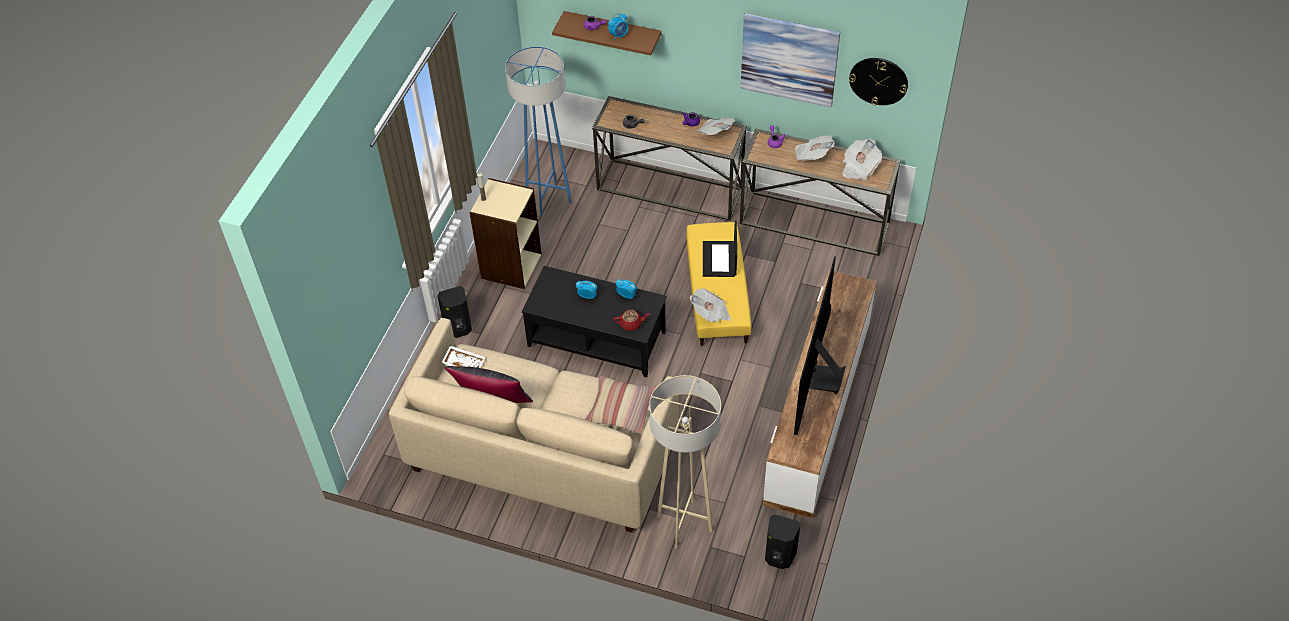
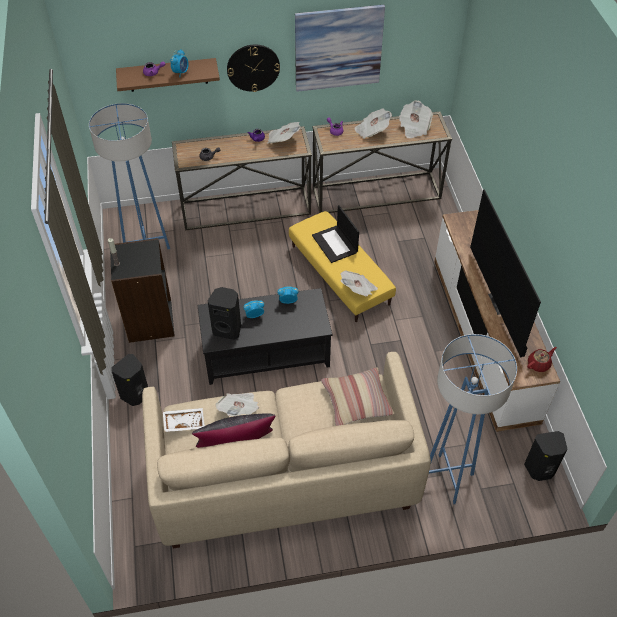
camera: 30 degrees left, 0 degrees up
beige bookcase [470,178,542,289] -> black bookcase [110,238,175,343]
red teapot [613,309,650,331] -> red teapot moved to [527,347,557,372]
beige floor lamp [649,375,721,548] -> blue floor lamp [429,334,517,504]
wall clock [849,58,908,106] -> wall clock moved to [227,45,280,92]
none -> black speaker [207,287,241,340]
none -> newspaper [216,393,259,416]

